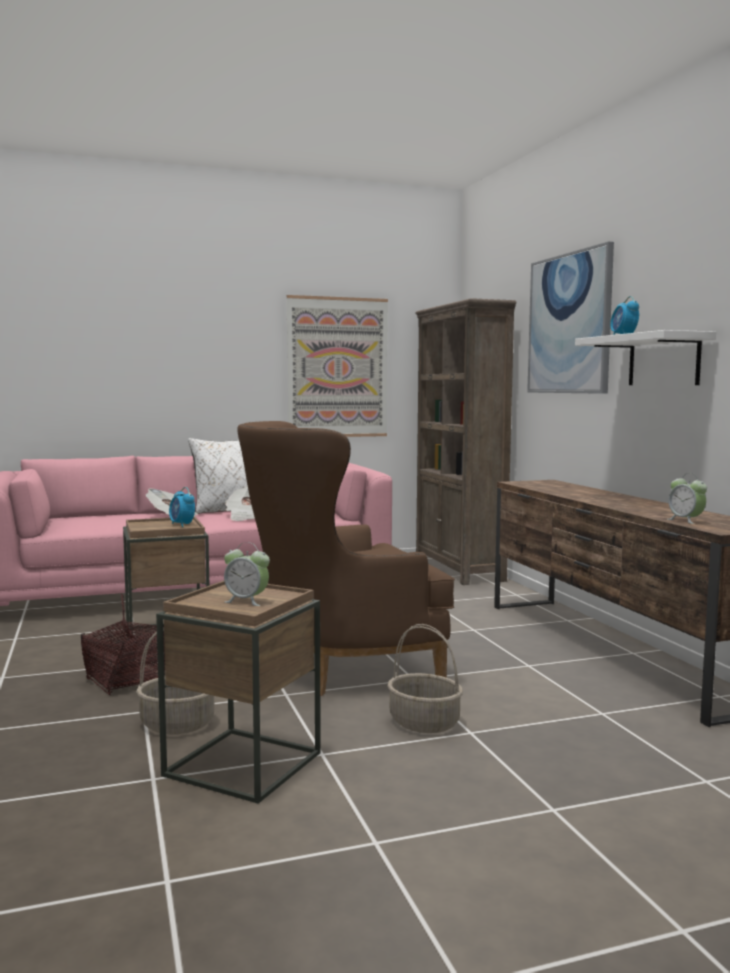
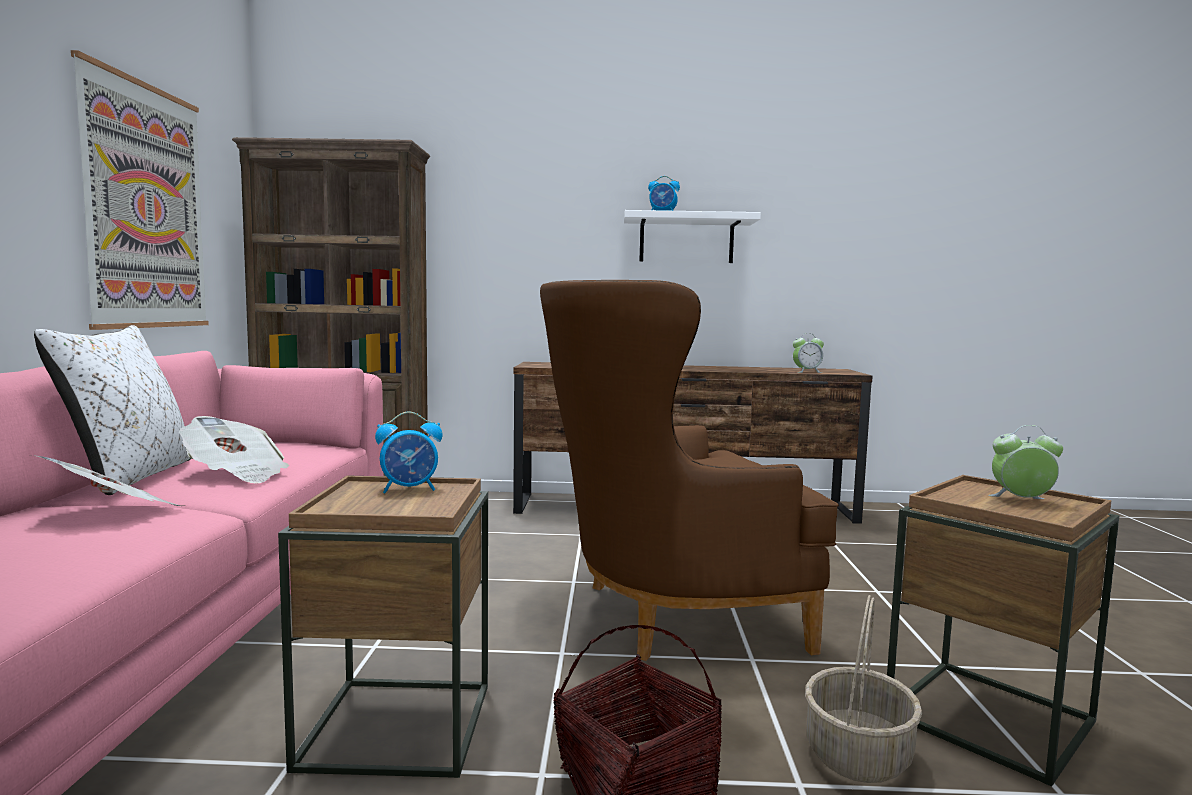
camera: 70 degrees left, 0 degrees up
alarm clock [224,542,270,606] -> alarm clock turned 120 degrees counterclockwise [988,425,1063,499]
brown armchair [237,421,455,696] -> brown armchair turned 75 degrees clockwise [540,280,839,661]
basket [387,624,463,733] -> none
picture [527,241,614,394] -> none

